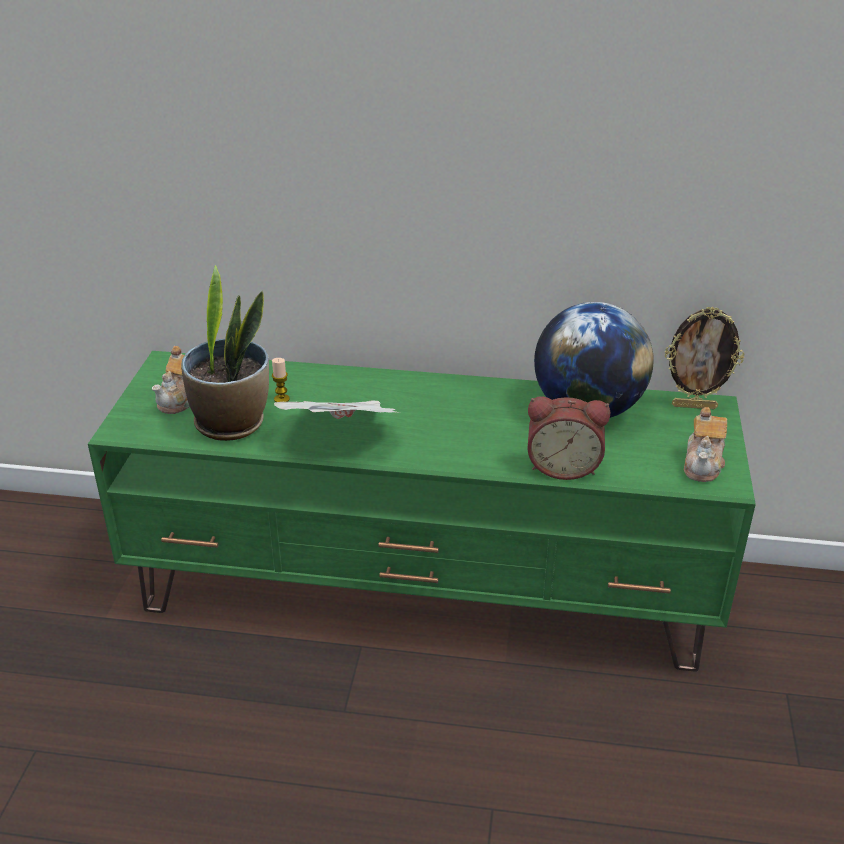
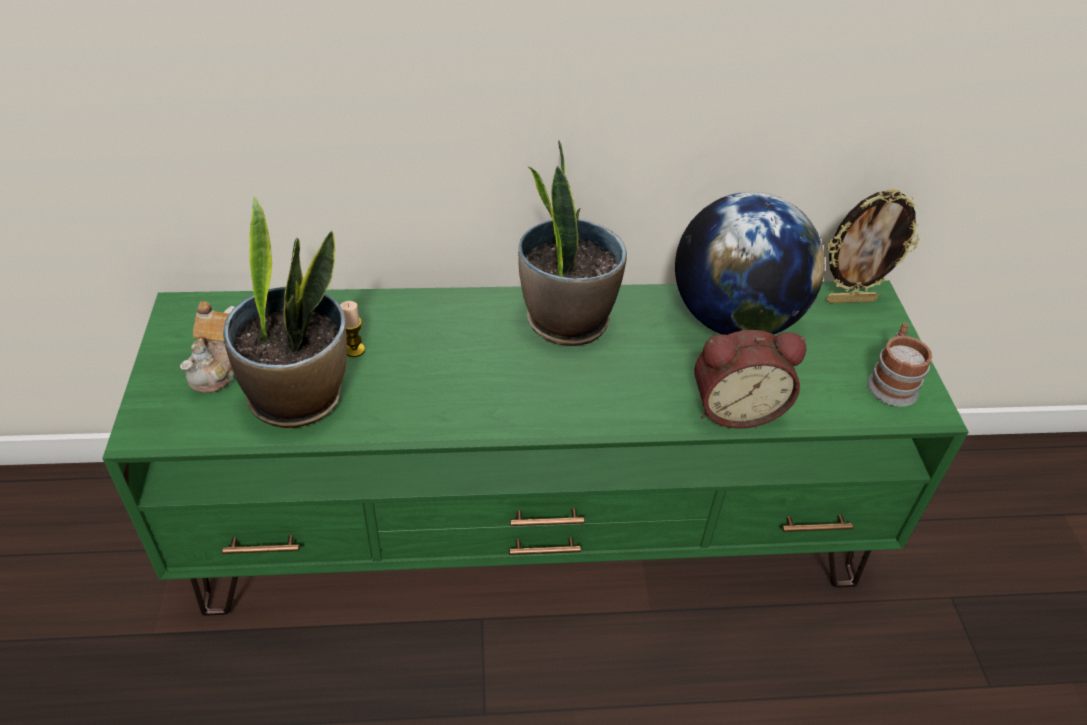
camera: 15 degrees left, 10 degrees up
newspaper [274,400,400,419] -> none
teapot [684,407,727,482] -> mug [867,323,932,406]
none -> potted plant [518,140,627,346]

